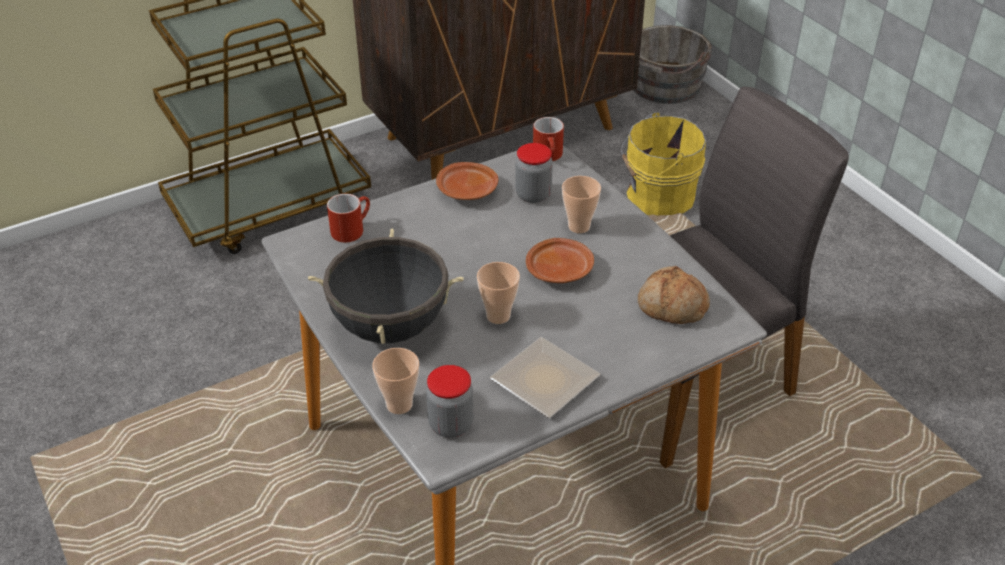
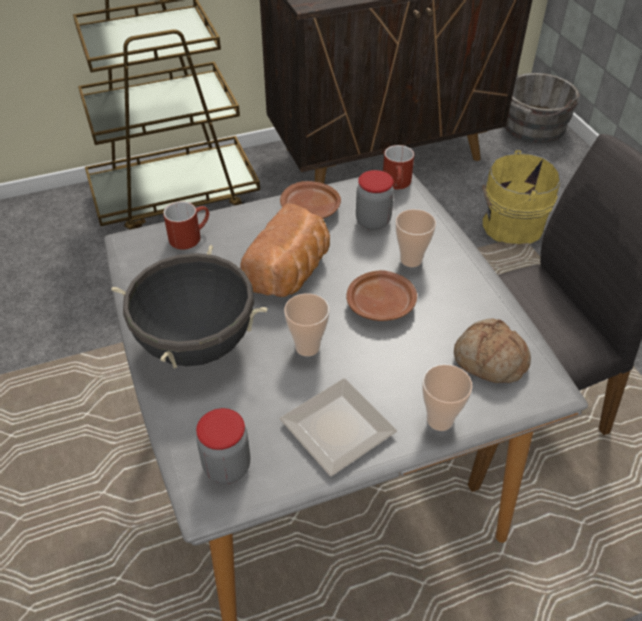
camera: 10 degrees right, 5 degrees up
cup [372,348,419,414] -> cup moved to [422,364,473,431]
none -> bread [240,203,330,297]

